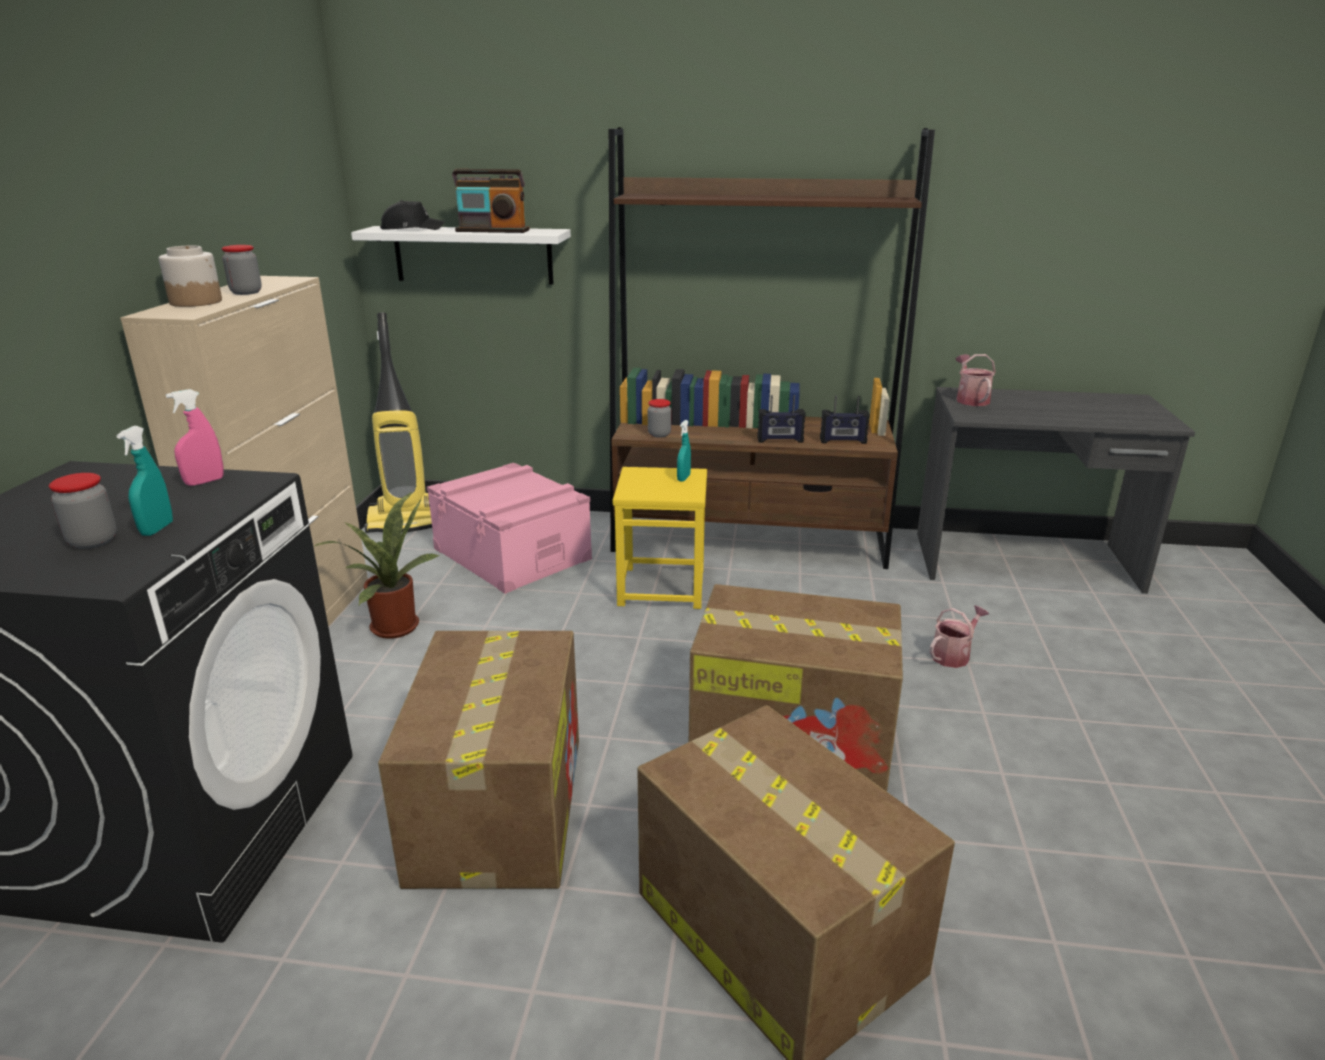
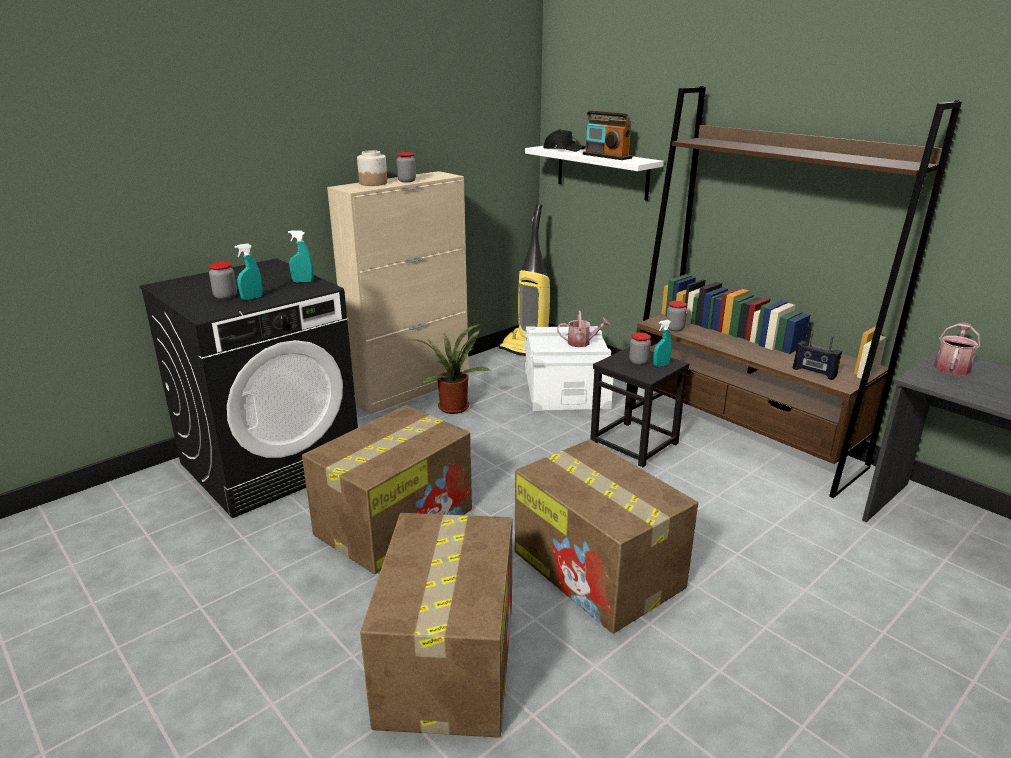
camera: 40 degrees right, 0 degrees up
pink spray bottle [166,389,224,486] -> turquoise spray bottle [288,230,314,283]
pink storage box [427,463,592,594] -> white storage box [524,326,613,411]
yellow stool [613,467,707,609] -> black stool [590,347,689,467]
radio [757,395,806,443] -> none
watering can [930,605,989,668] -> watering can moved to [557,311,610,347]
none -> jar [629,332,651,365]

